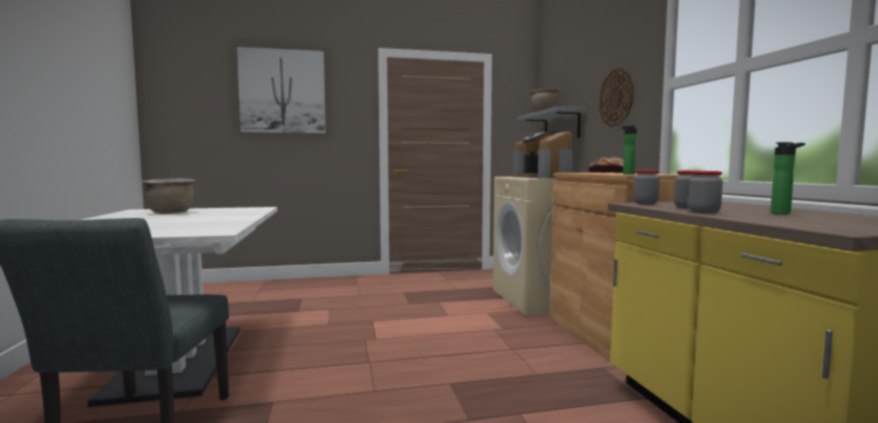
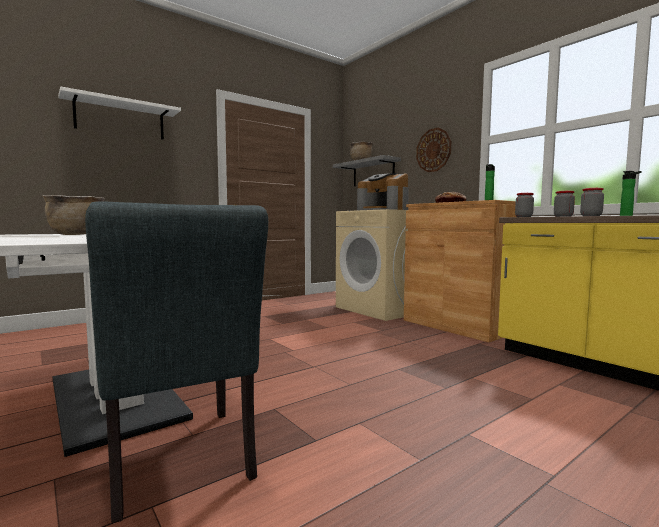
camera: 25 degrees left, 0 degrees up
picture [234,44,328,135] -> white shelf [58,86,181,140]

